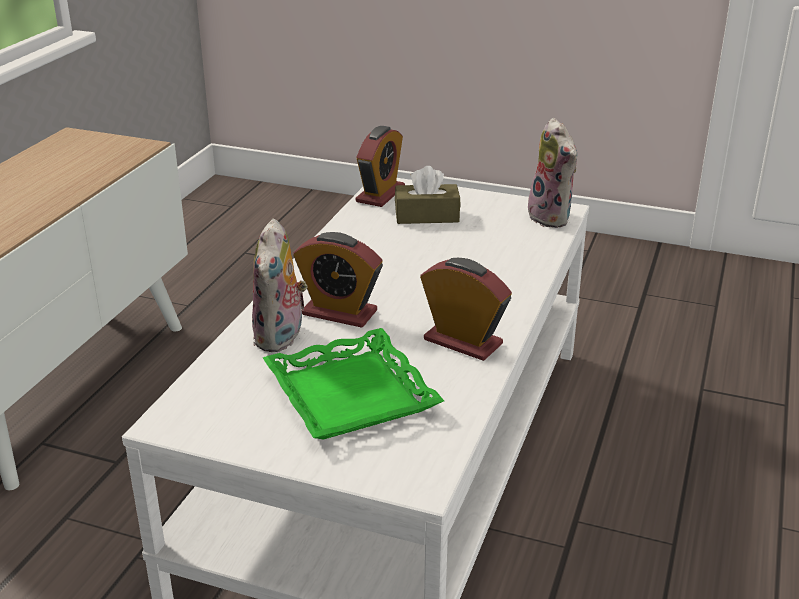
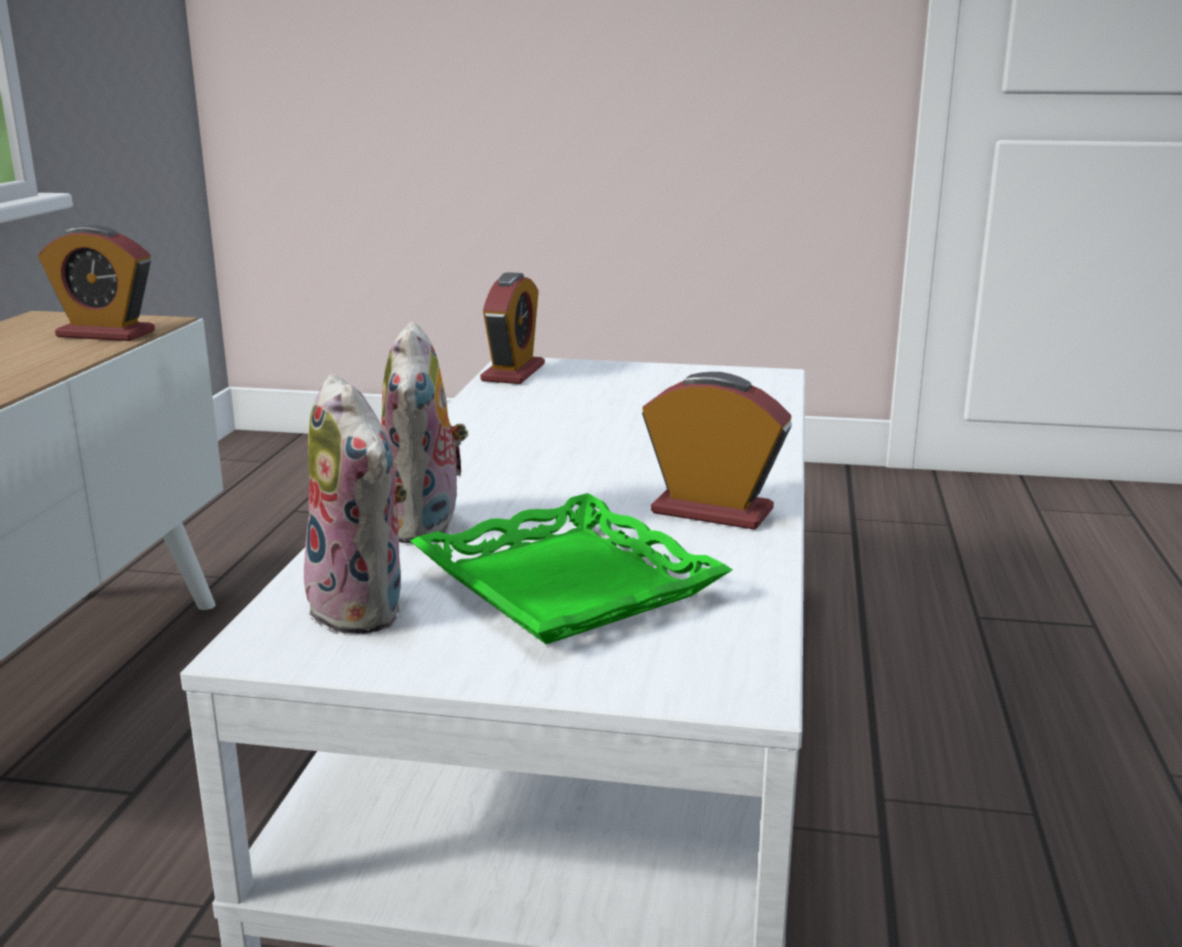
camera: 10 degrees left, 10 degrees down
alarm clock [293,232,383,328] -> alarm clock moved to [38,225,155,341]
brown tissue box [395,166,461,224] -> none
plush toy [528,118,577,228] -> plush toy moved to [301,374,407,634]

